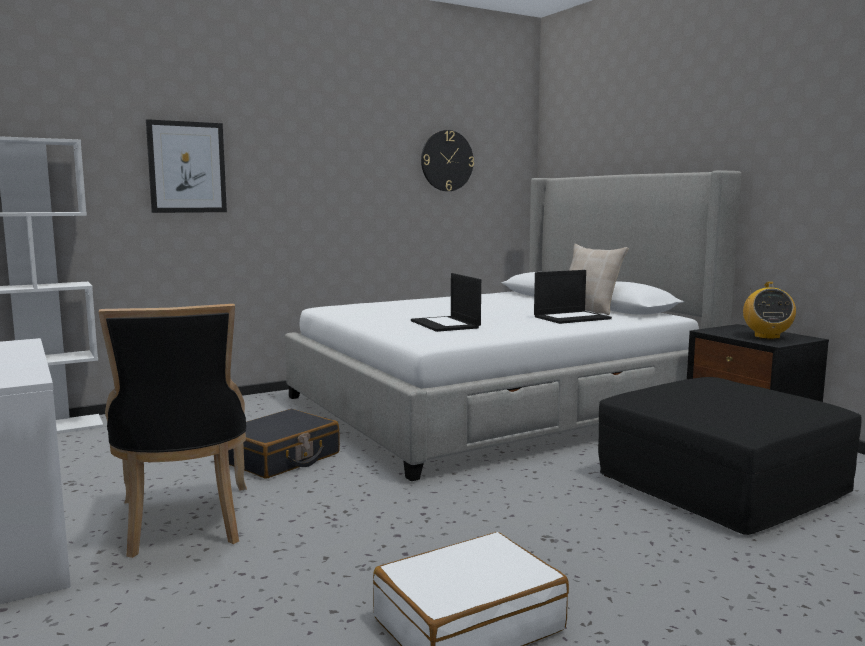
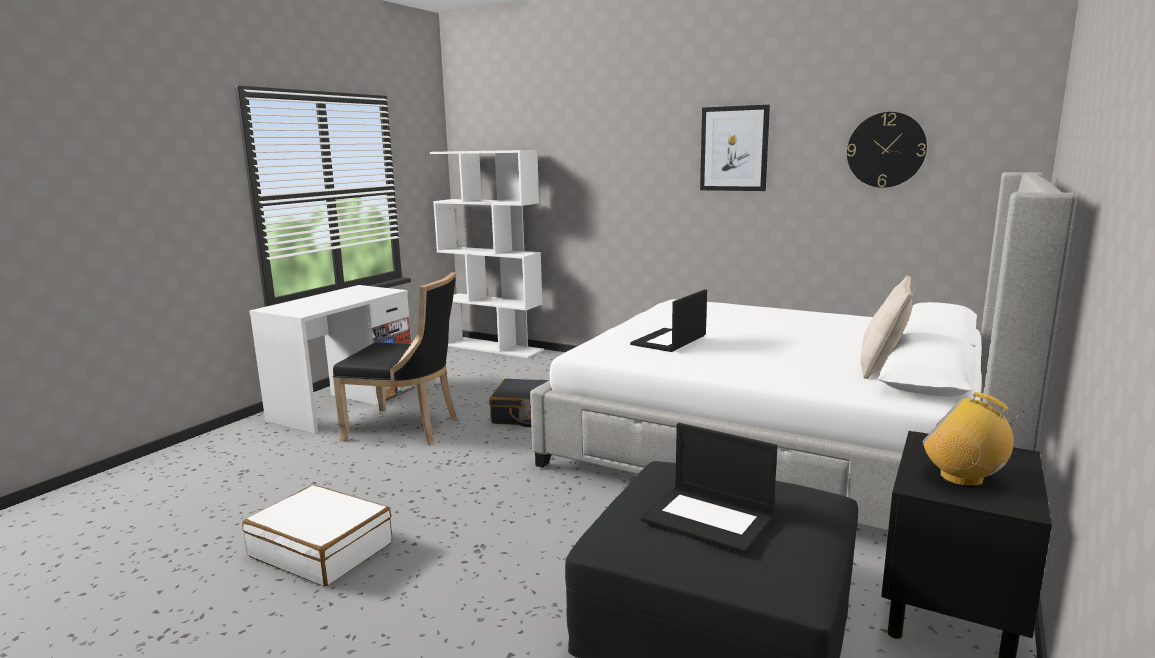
camera: 60 degrees right, 5 degrees up
black chair [99,304,247,558] -> black chair turned 120 degrees counterclockwise [333,272,457,444]
picture [146,119,227,213] -> picture moved to [700,105,770,191]
laptop [534,270,612,324] -> laptop moved to [641,423,778,554]
radio [743,282,796,339] -> radio turned 60 degrees clockwise [922,392,1024,487]

